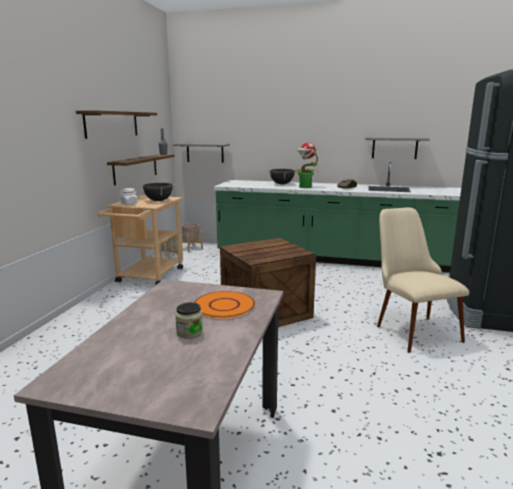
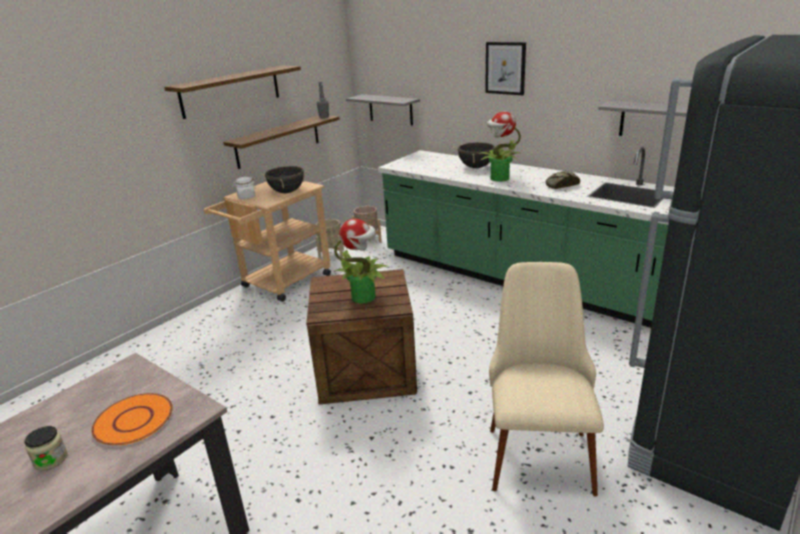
camera: 25 degrees right, 10 degrees up
none -> potted plant [334,219,387,304]
none -> picture [485,42,526,95]

